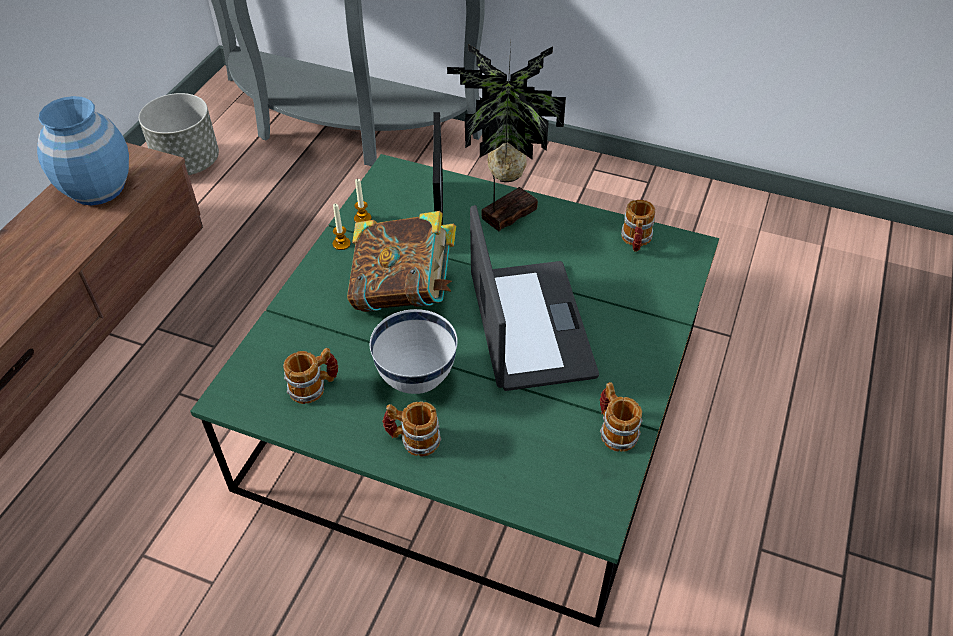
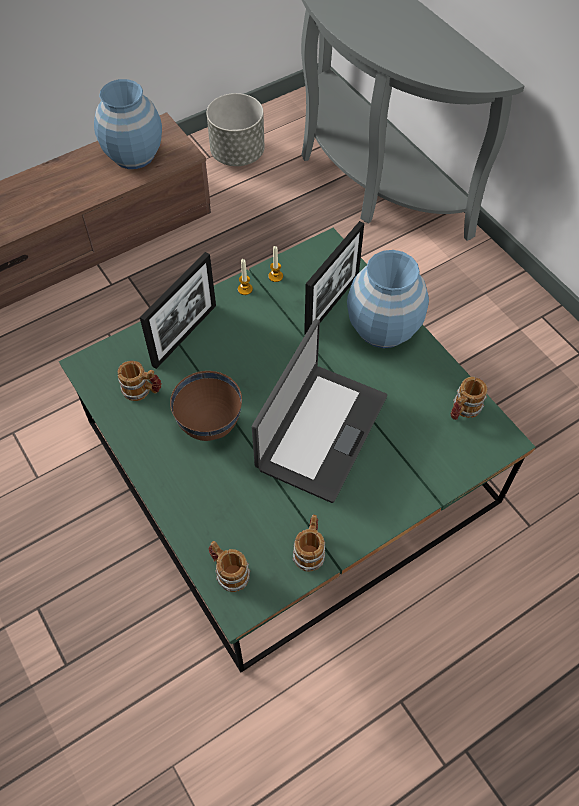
camera: 35 degrees right, 10 degrees up
book [347,211,456,312] -> none
white bowl [370,309,458,394] -> brown bowl [170,371,242,441]
mug [382,401,441,456] -> mug moved to [209,541,250,592]
potted plant [447,44,566,232] -> blue vase [347,250,429,348]
none -> picture frame [140,252,216,369]

